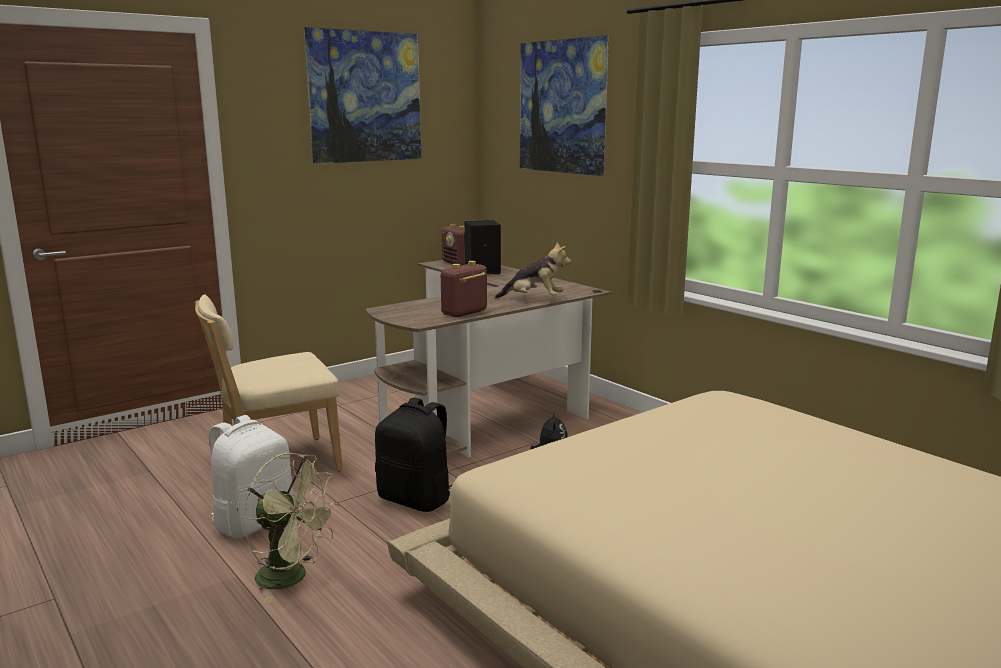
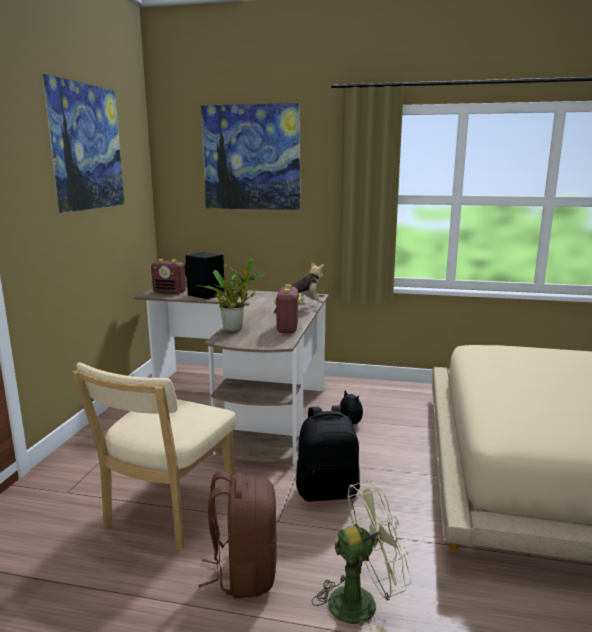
camera: 40 degrees left, 0 degrees up
white backpack [209,415,294,538] -> brown backpack [199,471,277,599]
none -> potted plant [195,258,265,332]

